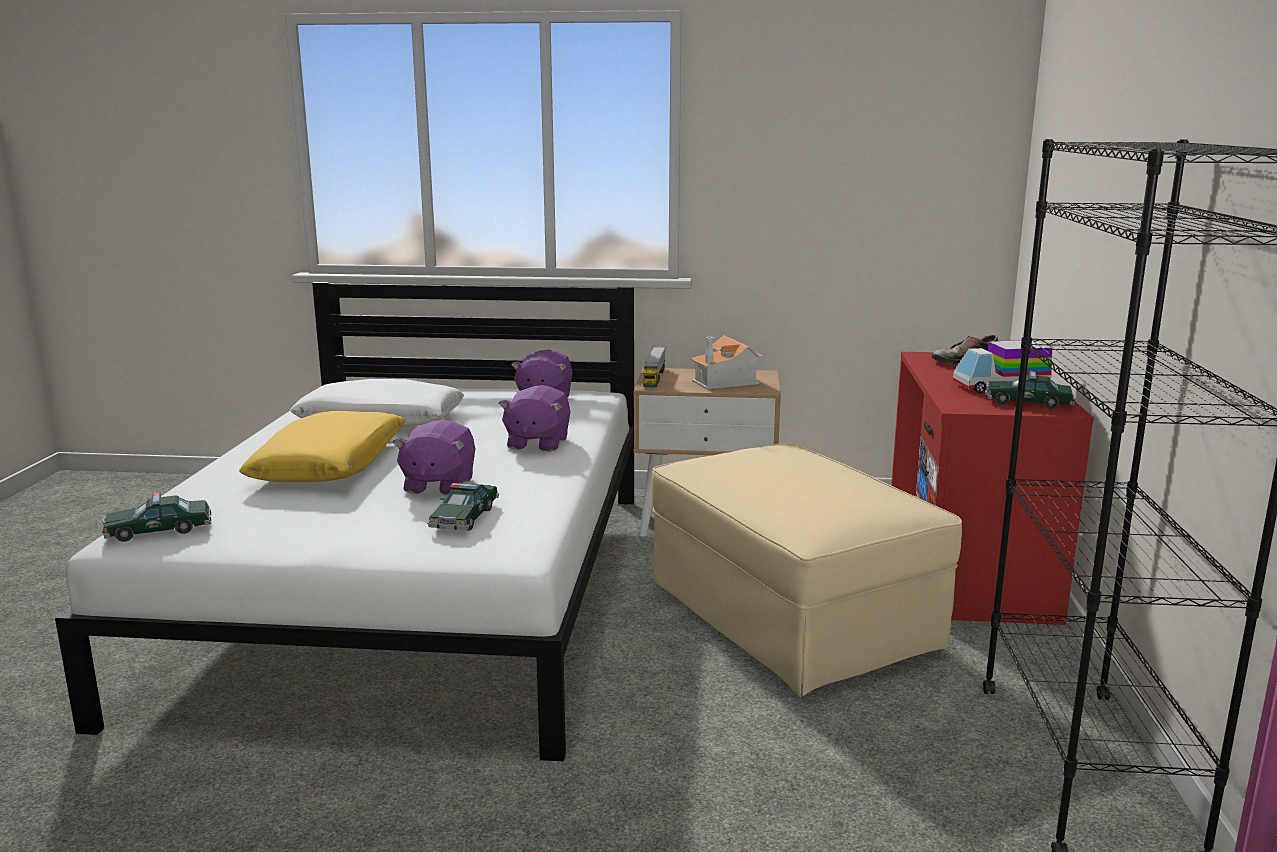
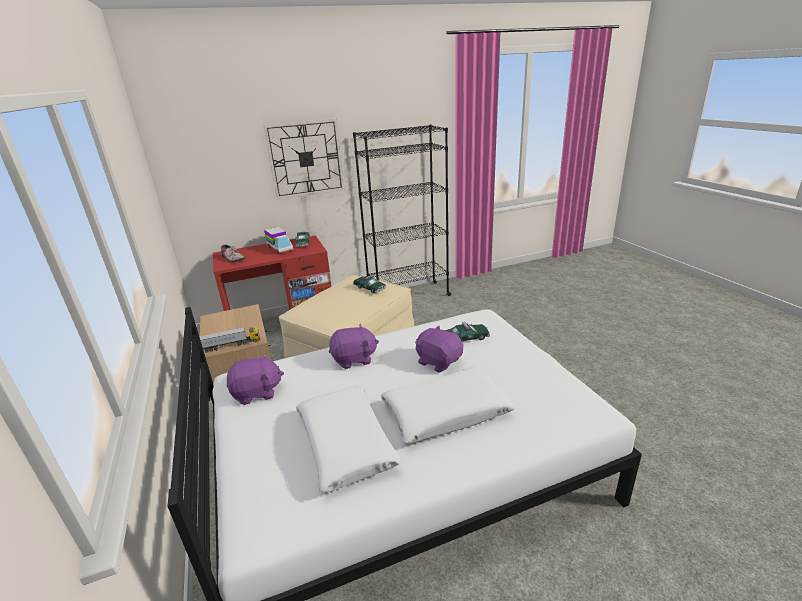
camera: 115 degrees left, 10 degrees up
toy car [102,492,211,542] -> toy car moved to [353,275,387,293]
yellow pillow [239,411,405,482] -> white pillow [381,366,515,444]
purple plush toy [393,420,476,495] -> purple plush toy turned 120 degrees counterclockwise [415,326,463,372]
toy house [691,336,763,389] -> none
none -> wall clock [264,119,345,200]

